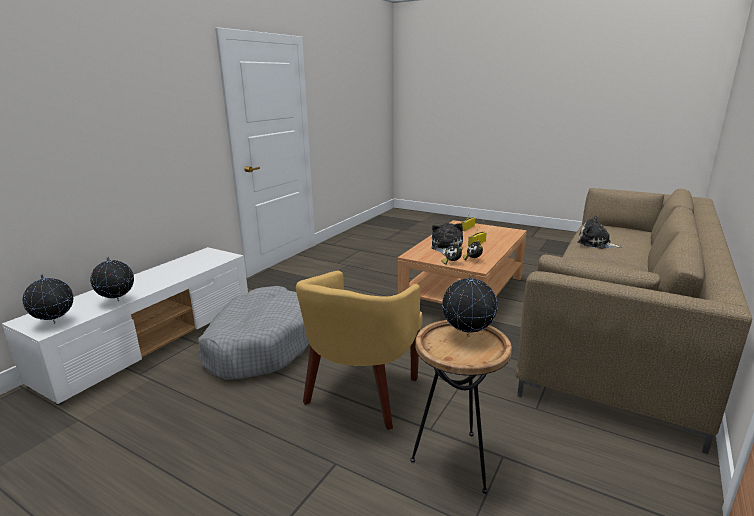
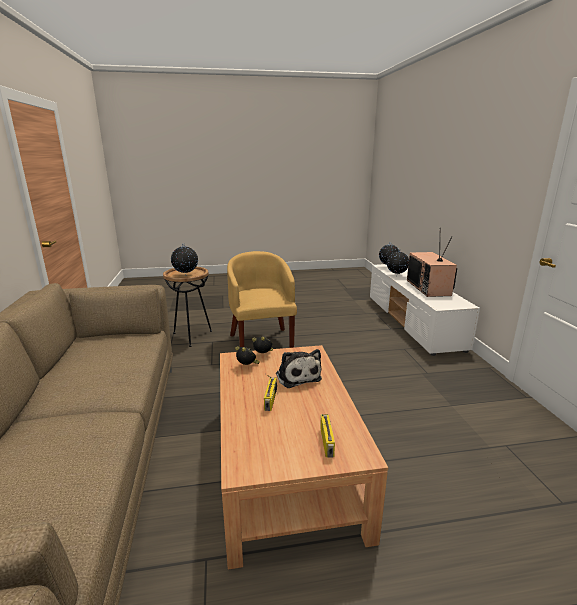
camera: 140 degrees right, 0 degrees up
grey dog bed [198,286,309,380] -> none
plush toy [577,216,622,249] -> none
none -> television [407,236,457,297]

